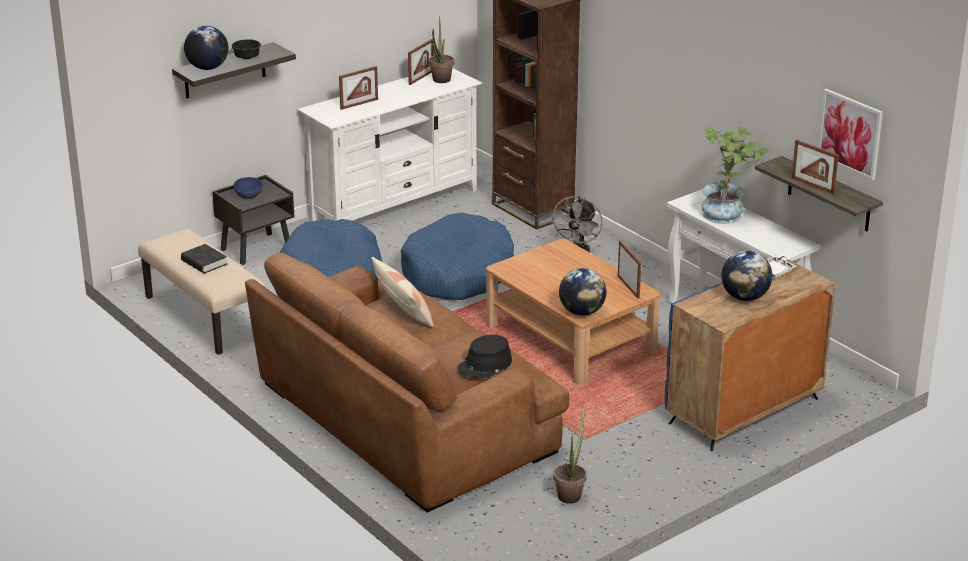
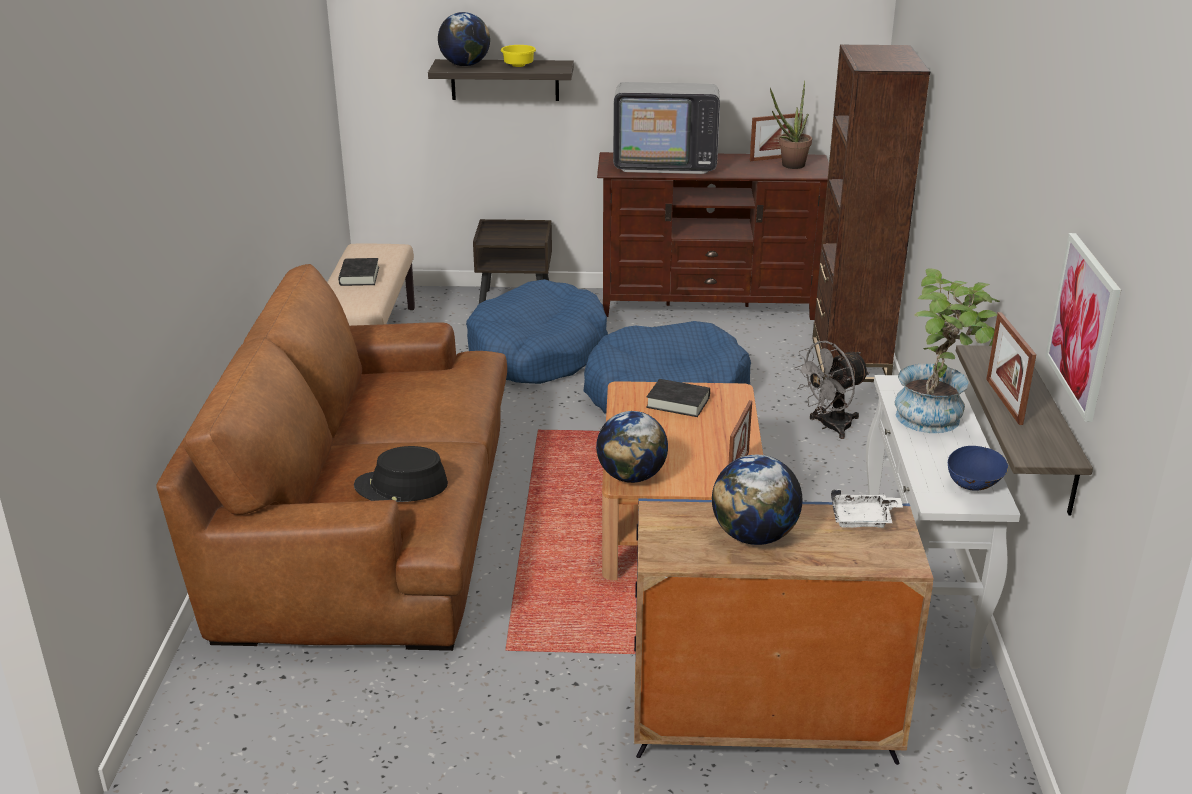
camera: 40 degrees right, 0 degrees up
black bowl [232,39,261,59] -> yellow bowl [501,45,536,67]
blue bowl [234,177,264,199] -> blue bowl moved to [948,446,1009,491]
white tv stand [297,68,483,222] -> brown tv stand [597,152,829,320]
picture frame [339,66,378,110] -> television [613,82,720,174]
pillow [371,257,434,327] -> none
potted plant [553,404,587,504] -> none
none -> black book [646,379,710,417]

